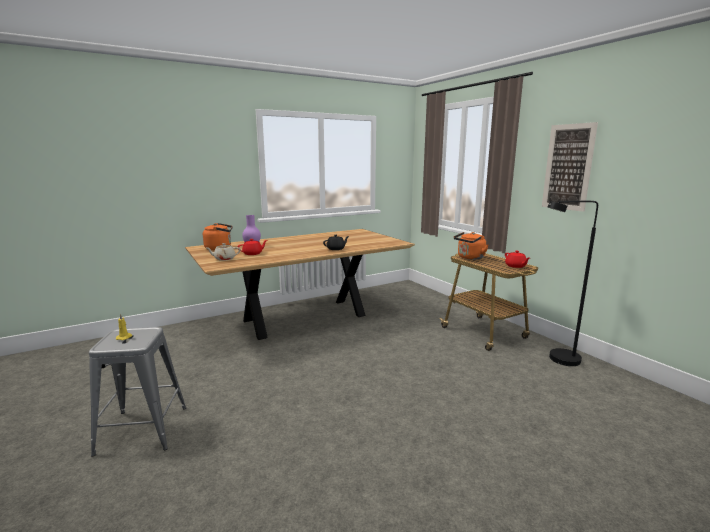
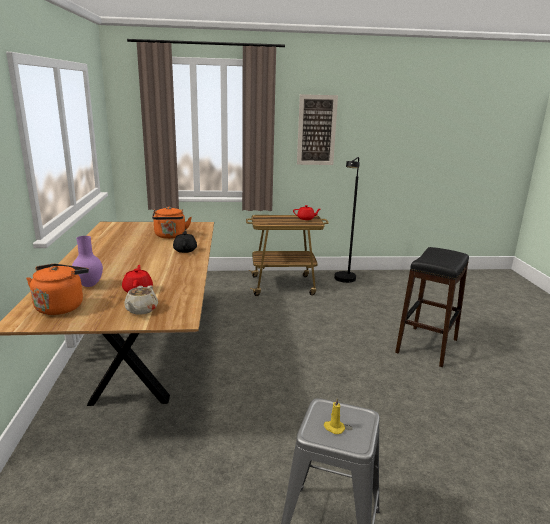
camera: 65 degrees left, 5 degrees up
orange kettle [454,232,488,260] -> orange kettle moved to [152,207,192,239]
none -> black stool [395,247,469,367]

